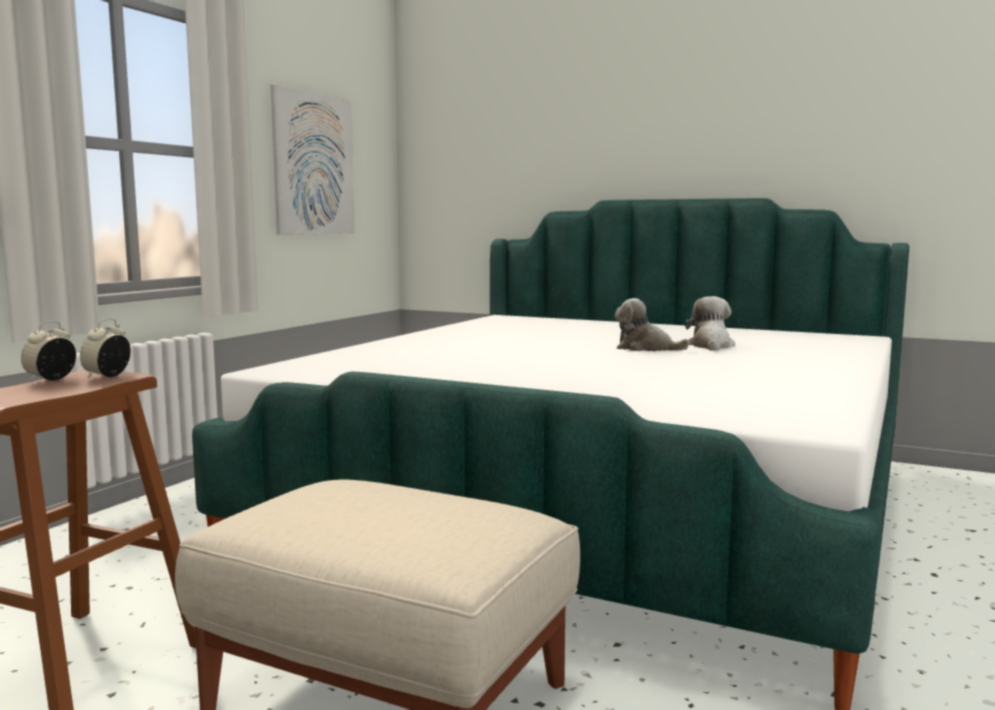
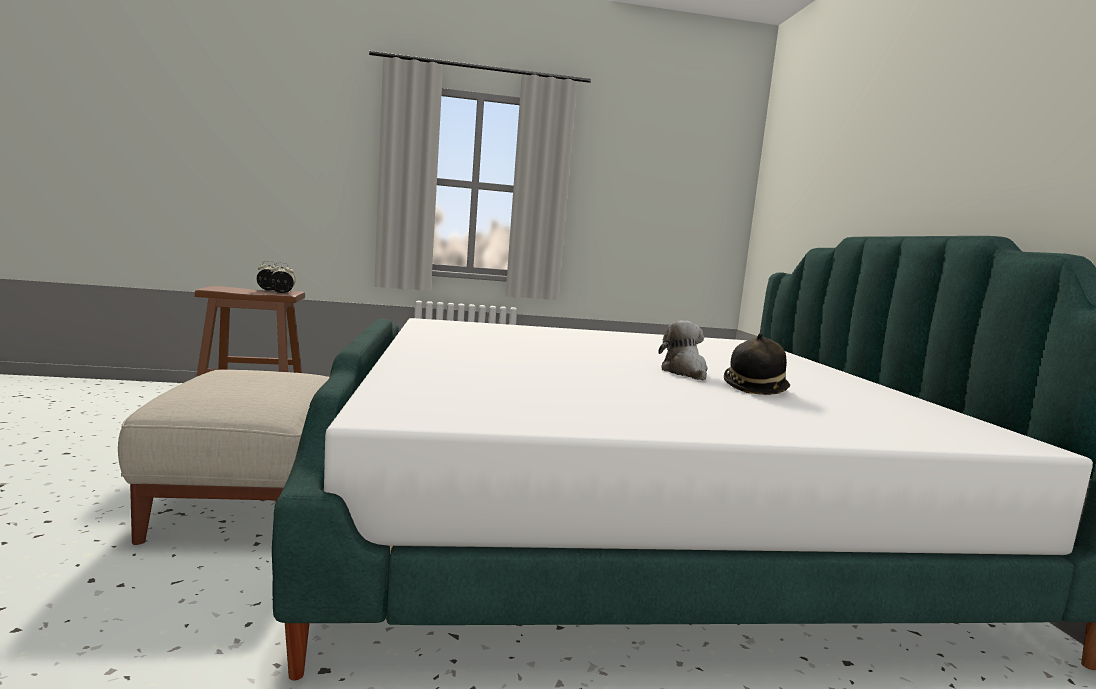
camera: 55 degrees right, 0 degrees up
picture [271,85,355,235] -> none
plush toy [685,296,735,351] -> hat [724,333,790,395]

